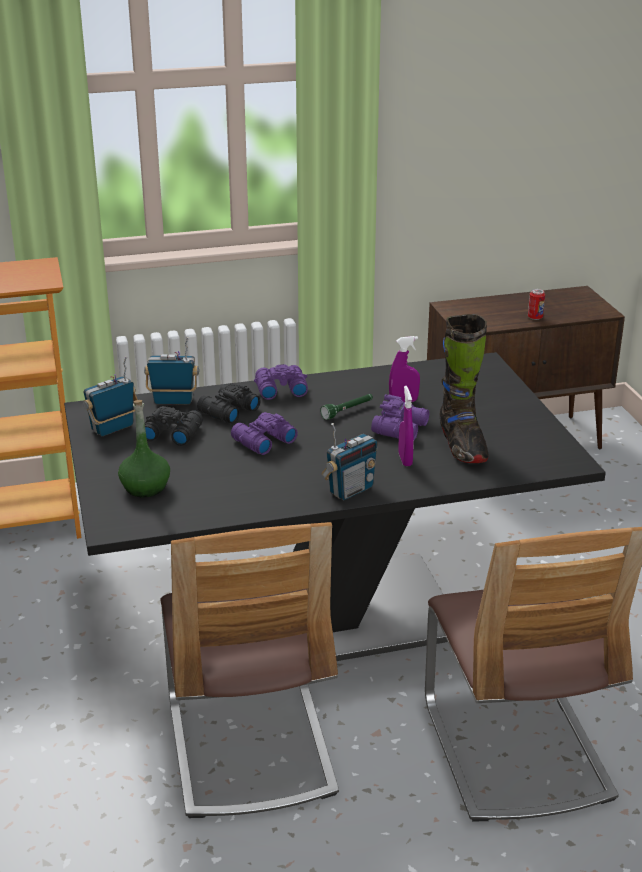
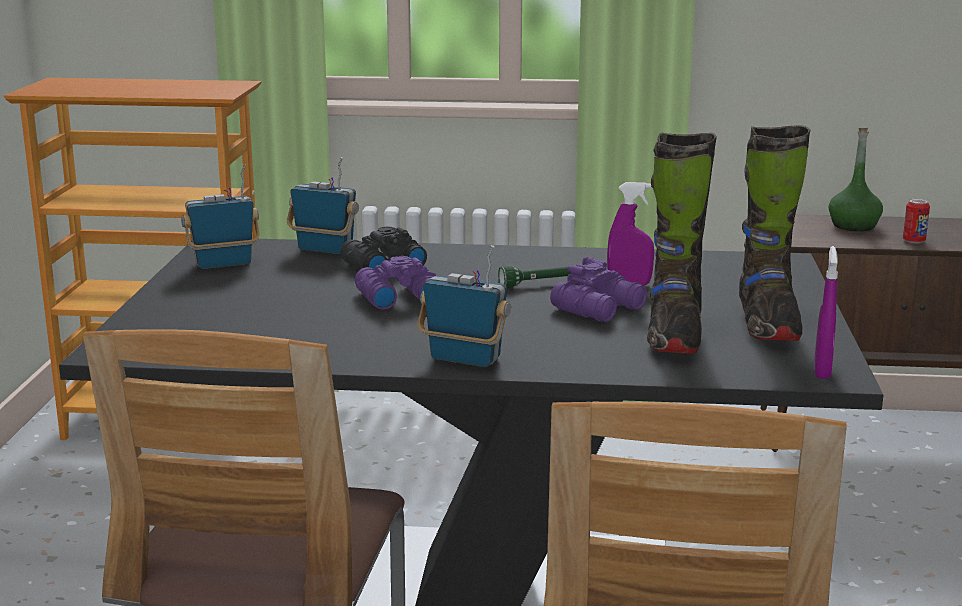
camera: 20 degrees right, 10 degrees down
green bottle [118,400,170,497] -> green bottle moved to [829,128,883,231]
black binoculars [145,406,203,446] -> none
purple binoculars [254,364,308,400] -> none
radio [321,423,378,500] -> radio turned 135 degrees counterclockwise [417,245,511,367]
purple spray bottle [399,386,414,466] -> purple spray bottle moved to [814,246,838,379]
none -> black boot [739,125,810,341]

